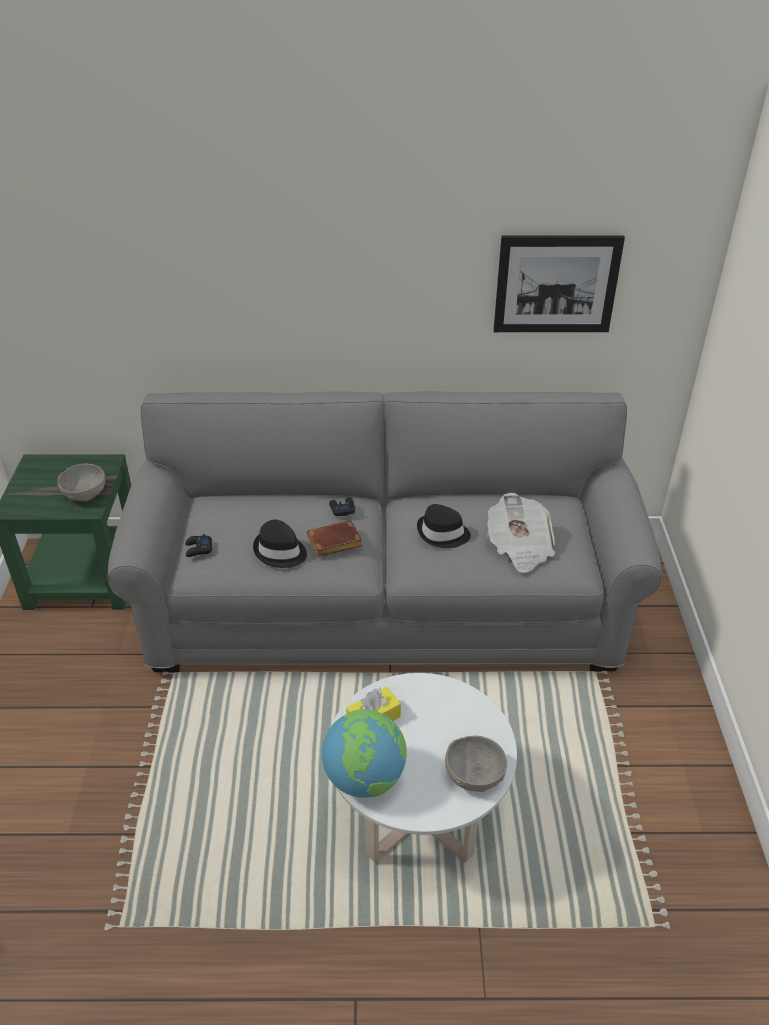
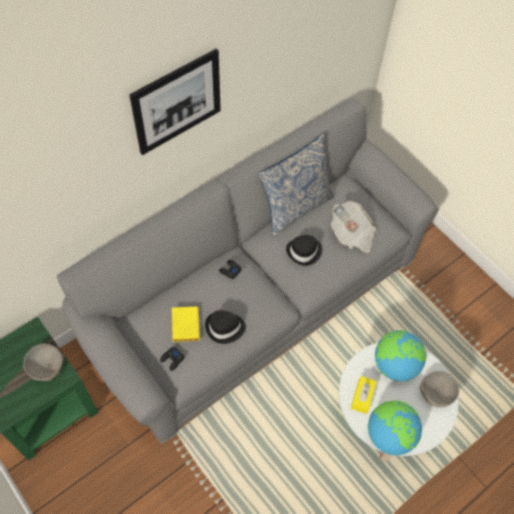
camera: 40 degrees left, 20 degrees up
brown book [307,520,363,557] -> none
picture [494,235,625,332] -> picture moved to [129,48,221,155]
none -> yellow book [172,307,200,342]
none -> pillow [258,133,334,236]
none -> globe [375,330,426,381]

